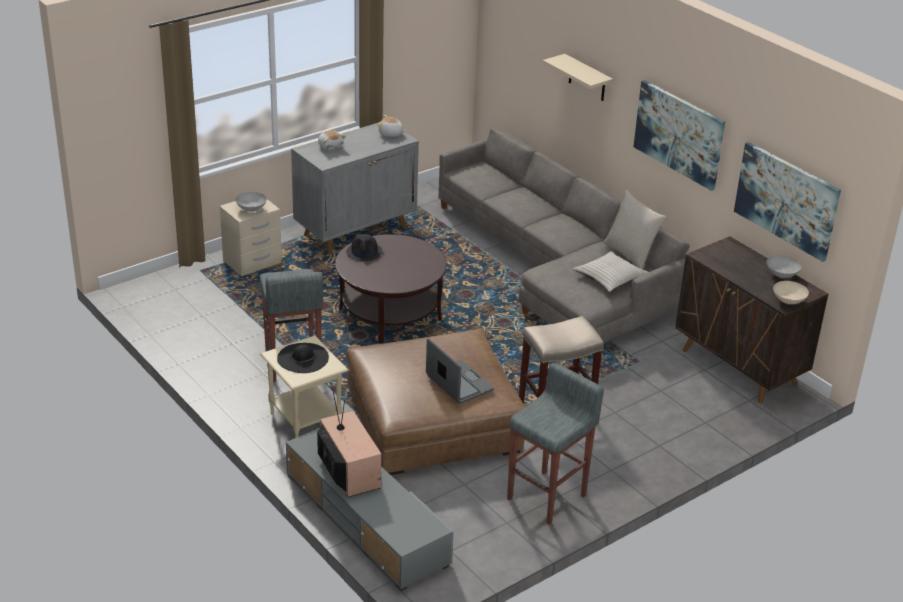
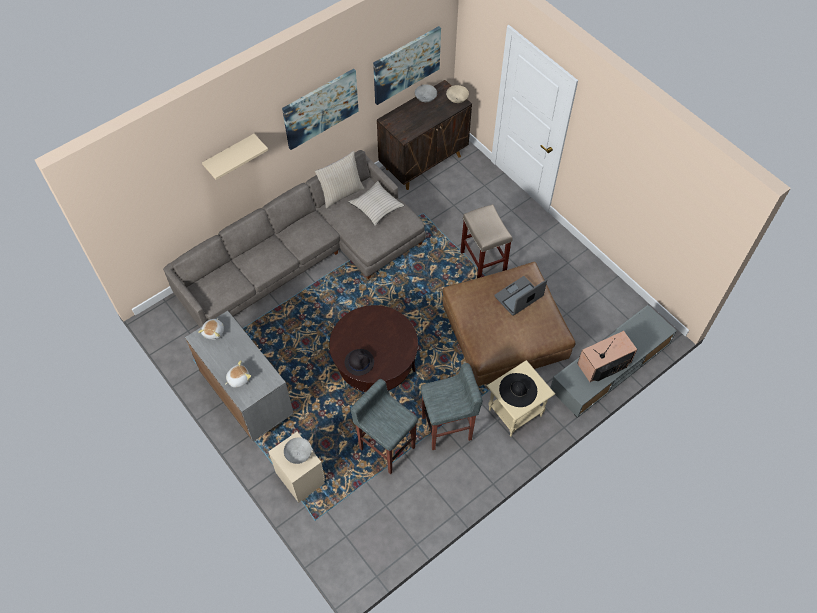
camera: 90 degrees left, 25 degrees up
grey stool [507,363,604,525] -> grey stool moved to [350,379,418,474]

